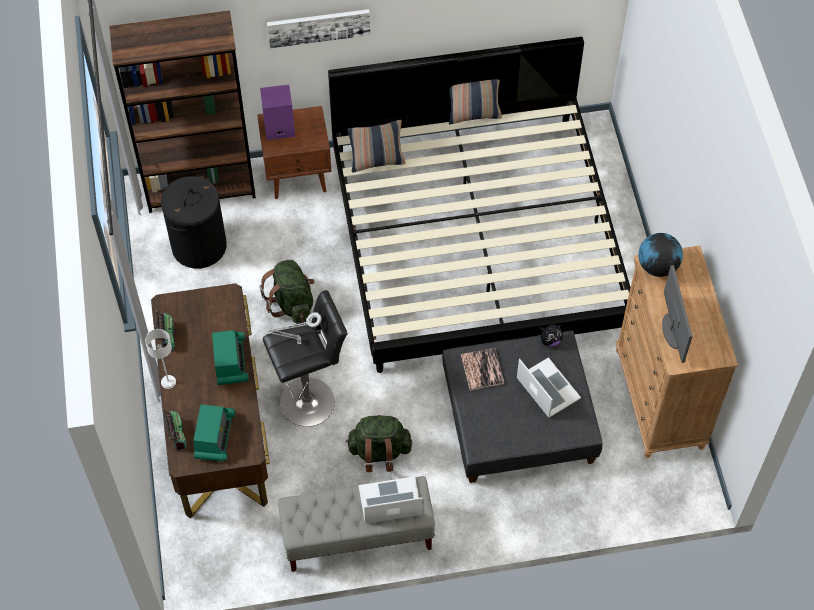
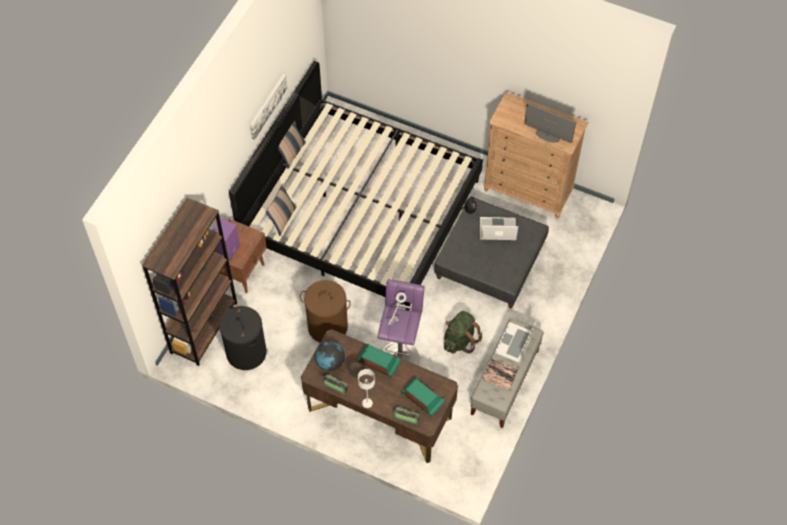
camera: 55 degrees left, 0 degrees up
green backpack [260,260,315,323] -> brown laundry basket [300,280,351,343]
black stool [263,290,348,427] -> purple stool [377,279,425,365]
picture [267,9,370,48] -> picture moved to [250,74,287,140]
book [461,348,504,390] -> book moved to [482,359,518,390]
globe [639,233,683,277] -> globe moved to [315,341,345,371]

